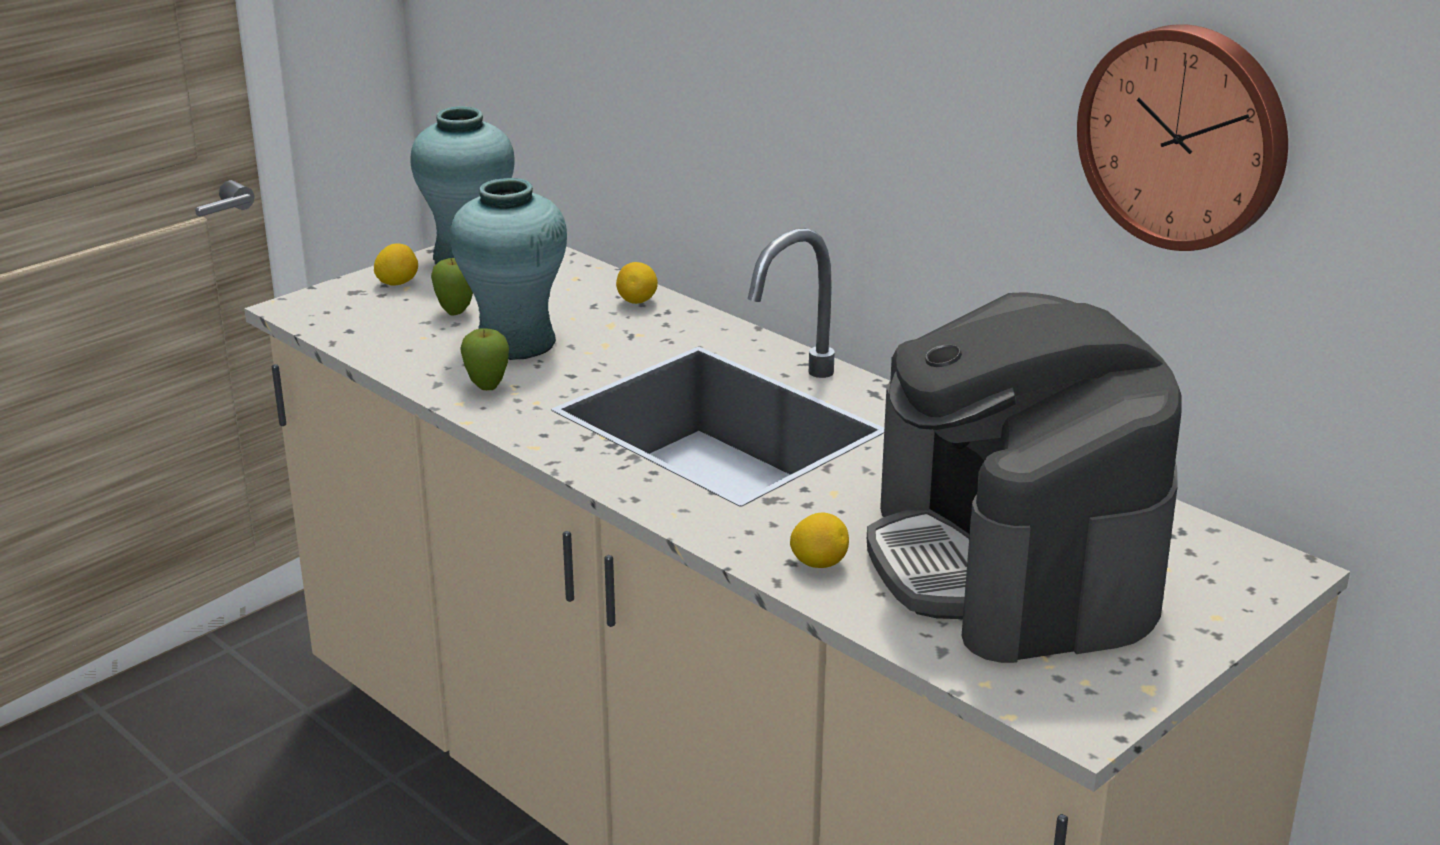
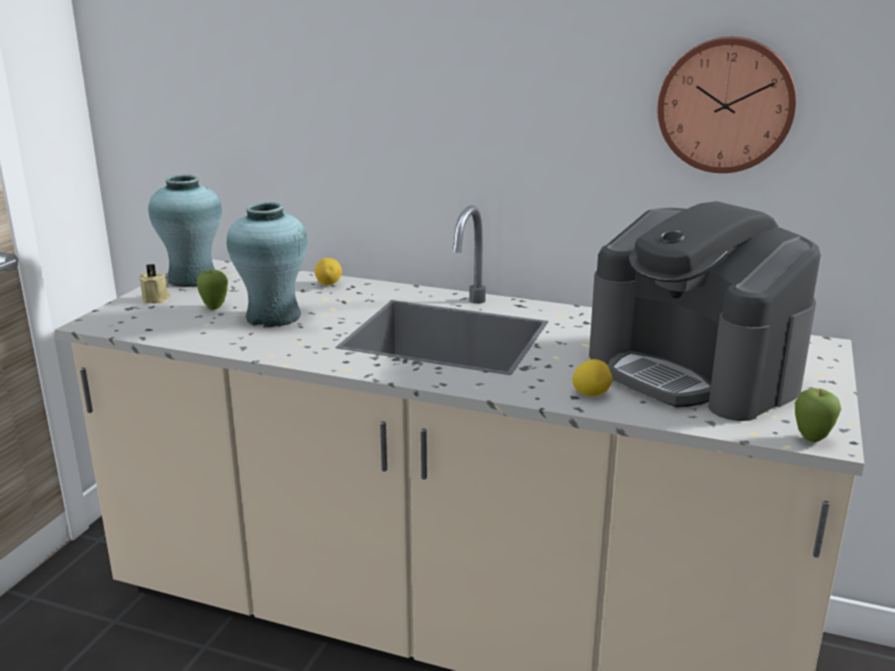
camera: 25 degrees left, 5 degrees down
lemon [374,243,418,286] -> beige candle [139,264,170,304]
apple [460,328,509,390] -> apple moved to [795,388,841,442]

